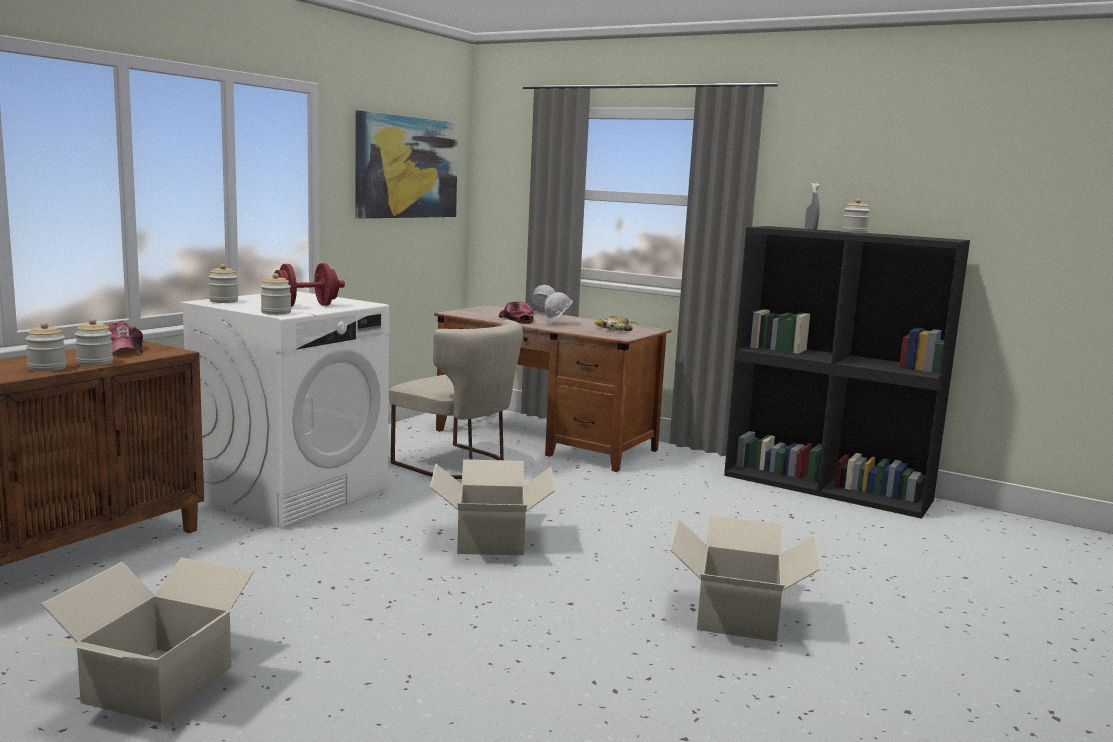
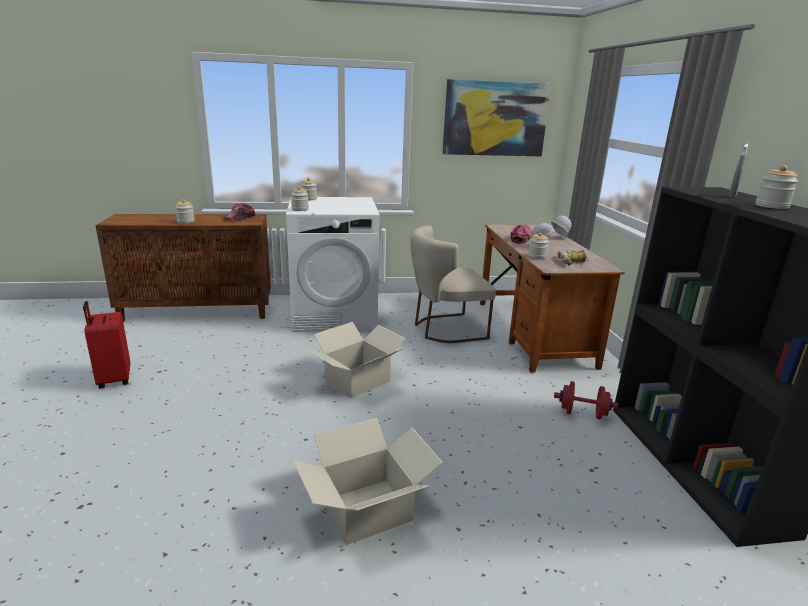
camera: 50 degrees right, 10 degrees up
cardboard box [37,557,261,723] -> red suitcase [83,301,130,389]
jar [75,319,113,366] -> jar moved to [528,232,549,259]
red dumbbell [274,263,345,307] -> red dumbbell moved to [554,381,618,420]
beige chair [389,320,523,479] -> beige chair turned 75 degrees clockwise [410,226,496,343]

